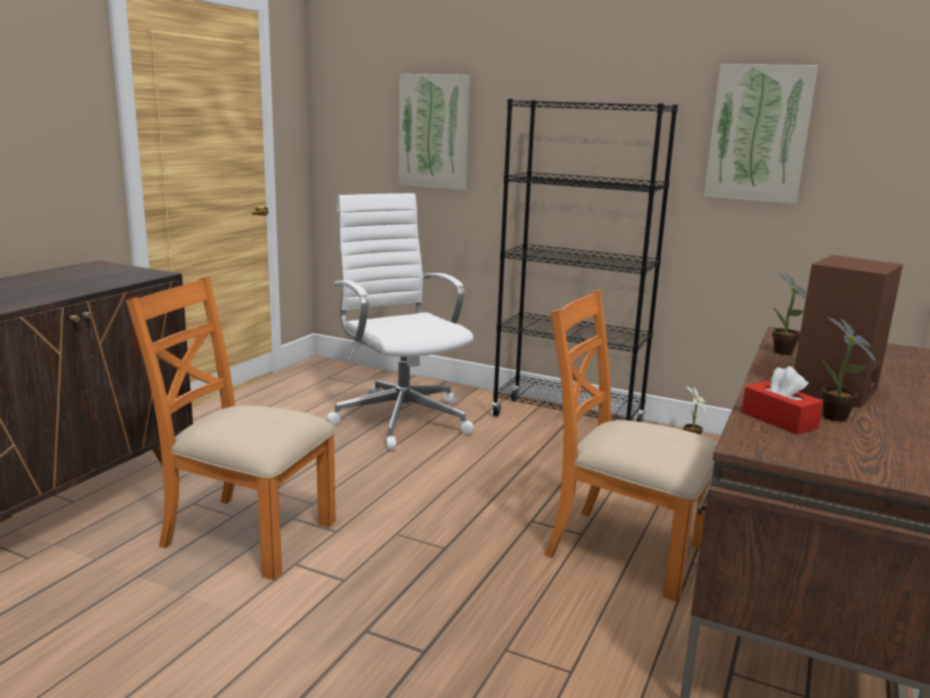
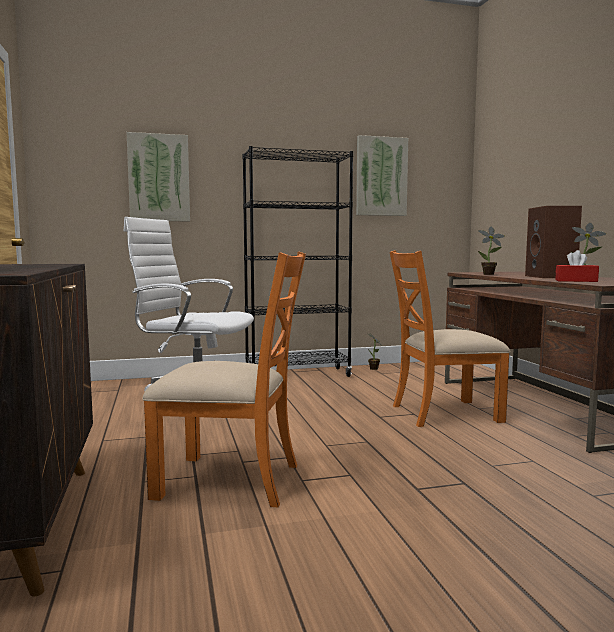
camera: 40 degrees left, 10 degrees down
orange chair [126,276,335,580] -> orange chair turned 150 degrees counterclockwise [142,252,306,507]

